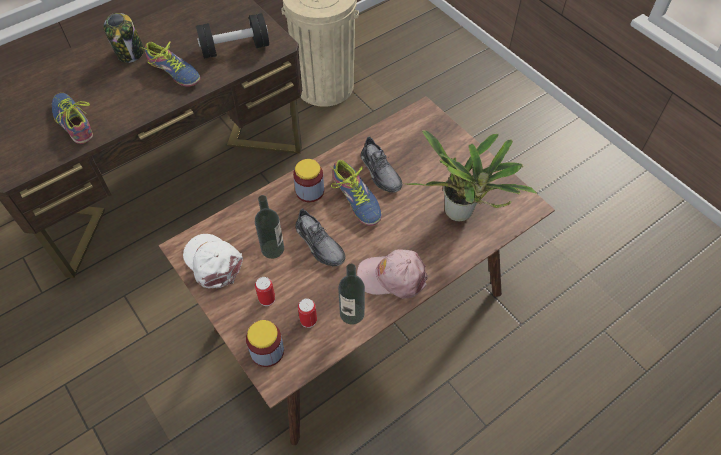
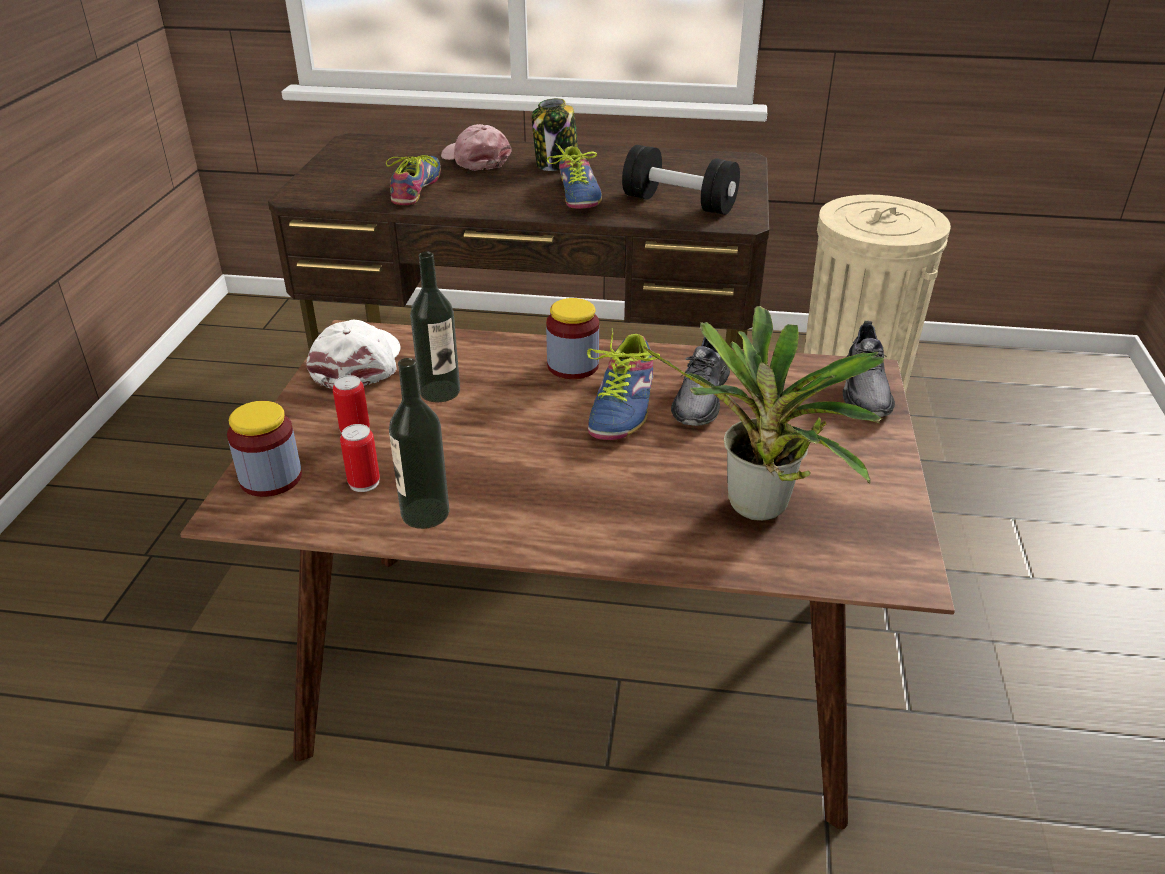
camera: 45 degrees right, 20 degrees down
grey shoe [295,208,345,266] -> grey shoe moved to [843,321,895,417]
pink cap [357,249,428,299] -> pink cap moved to [441,124,512,171]

